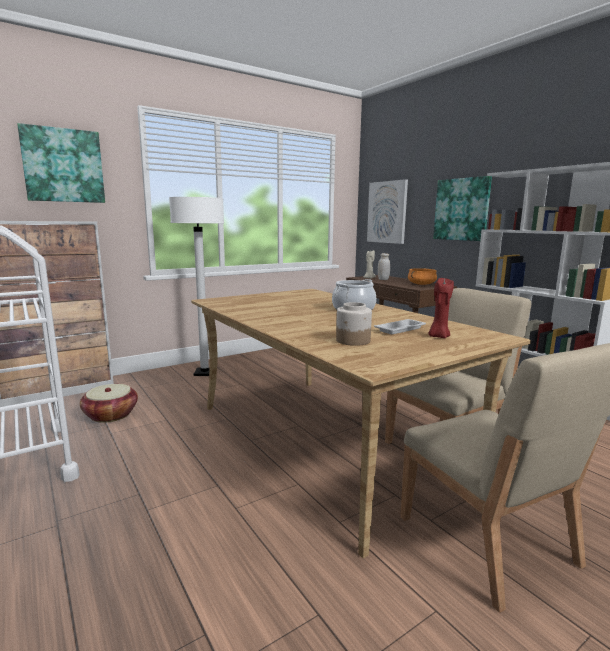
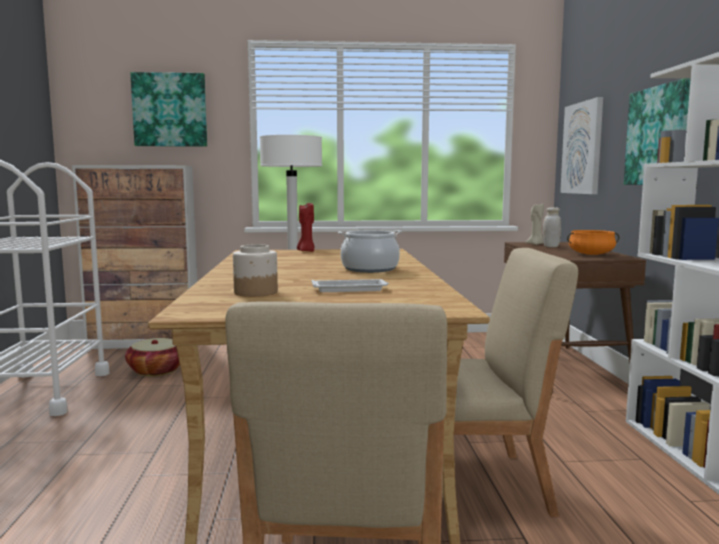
camera: 30 degrees right, 5 degrees down
red candle [428,278,454,338] -> red candle moved to [297,203,315,252]

